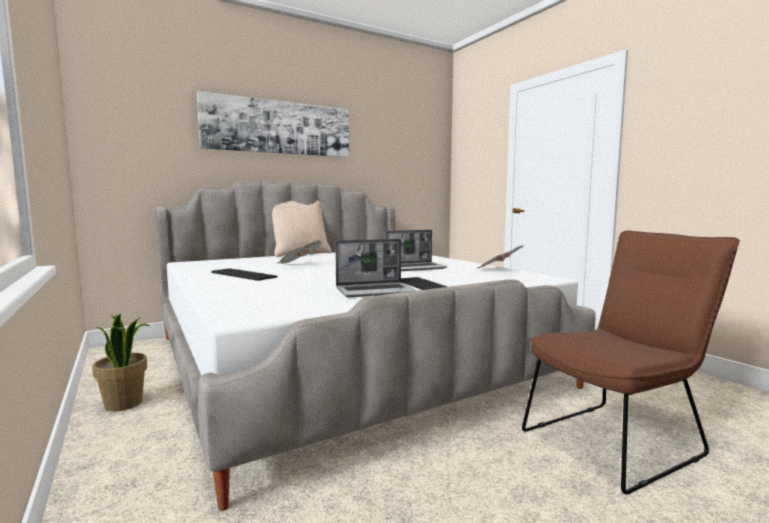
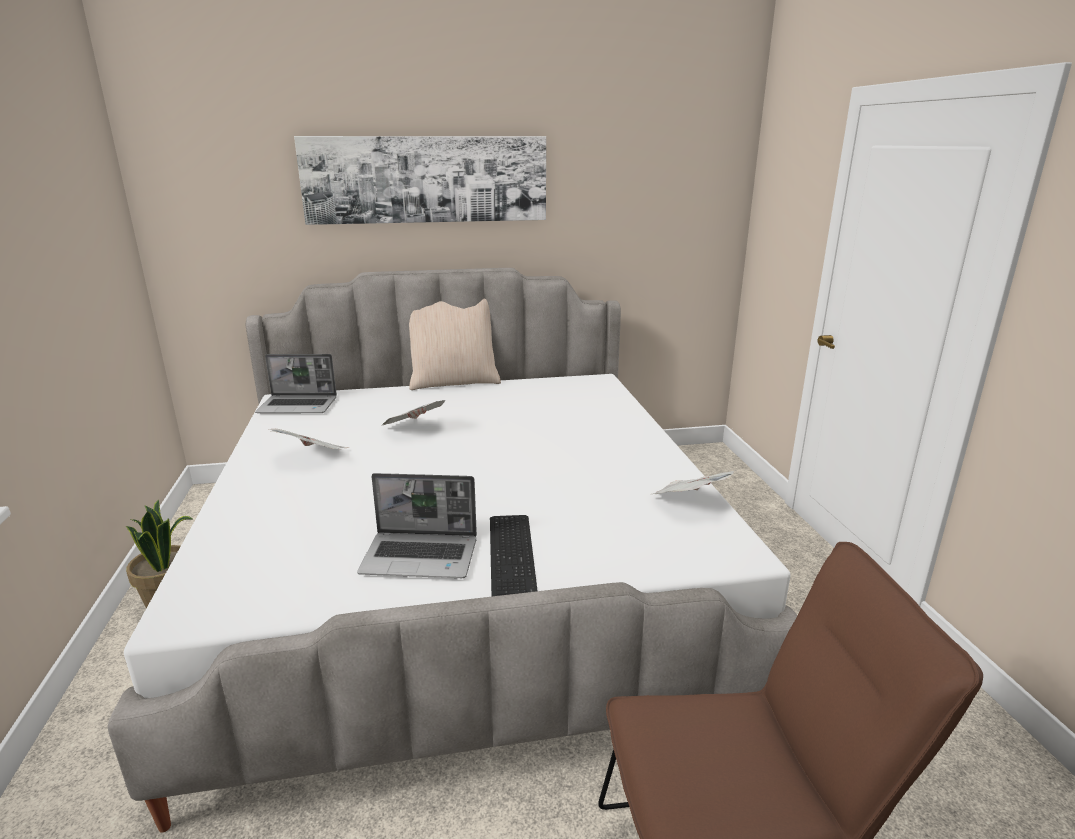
camera: 20 degrees right, 15 degrees up
keyboard [211,268,278,281] -> newspaper [268,429,350,450]
laptop [386,230,447,271] -> laptop moved to [255,354,337,413]

